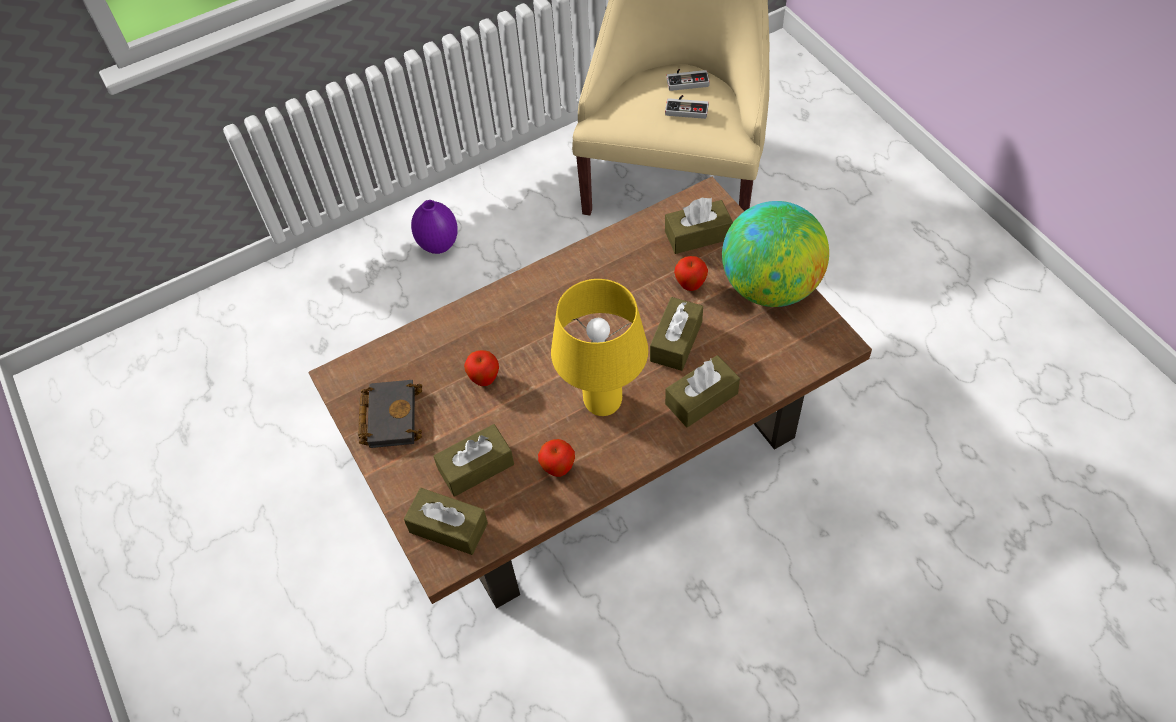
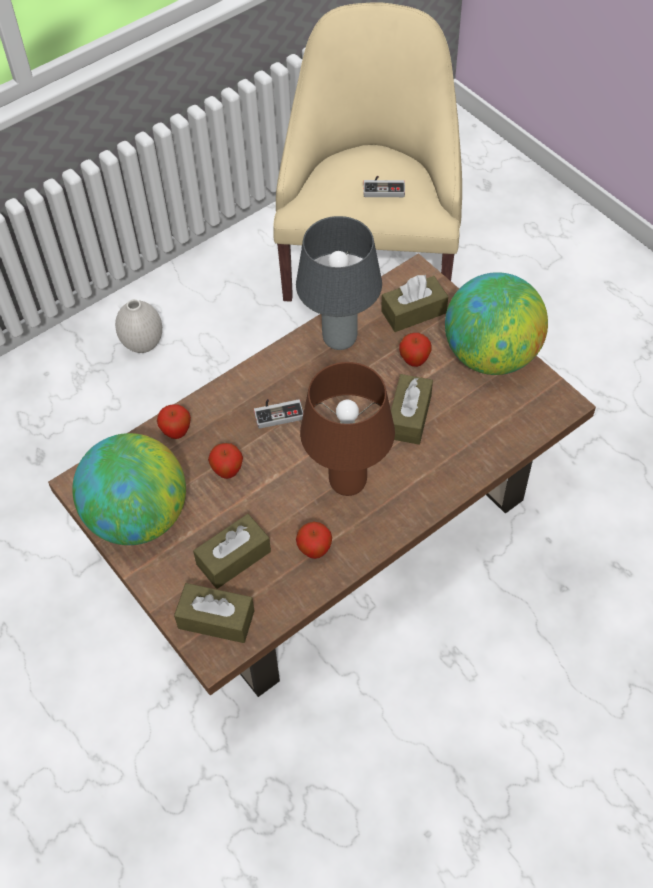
camera: 10 degrees left, 0 degrees up
black book [358,380,422,448] -> globe [72,433,186,545]
purple vase [411,200,458,254] -> white vase [115,299,162,353]
yellow table lamp [551,279,648,416] -> brown table lamp [300,362,395,496]
brown tissue box [665,355,740,428] -> none
game controller [666,69,710,91] -> game controller moved to [254,399,304,429]
none -> apple [157,404,191,439]
none -> grey table lamp [296,216,382,350]

